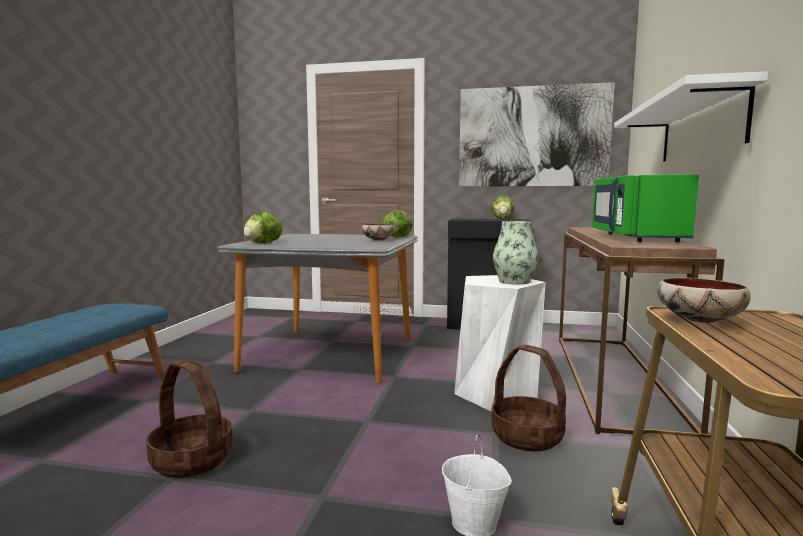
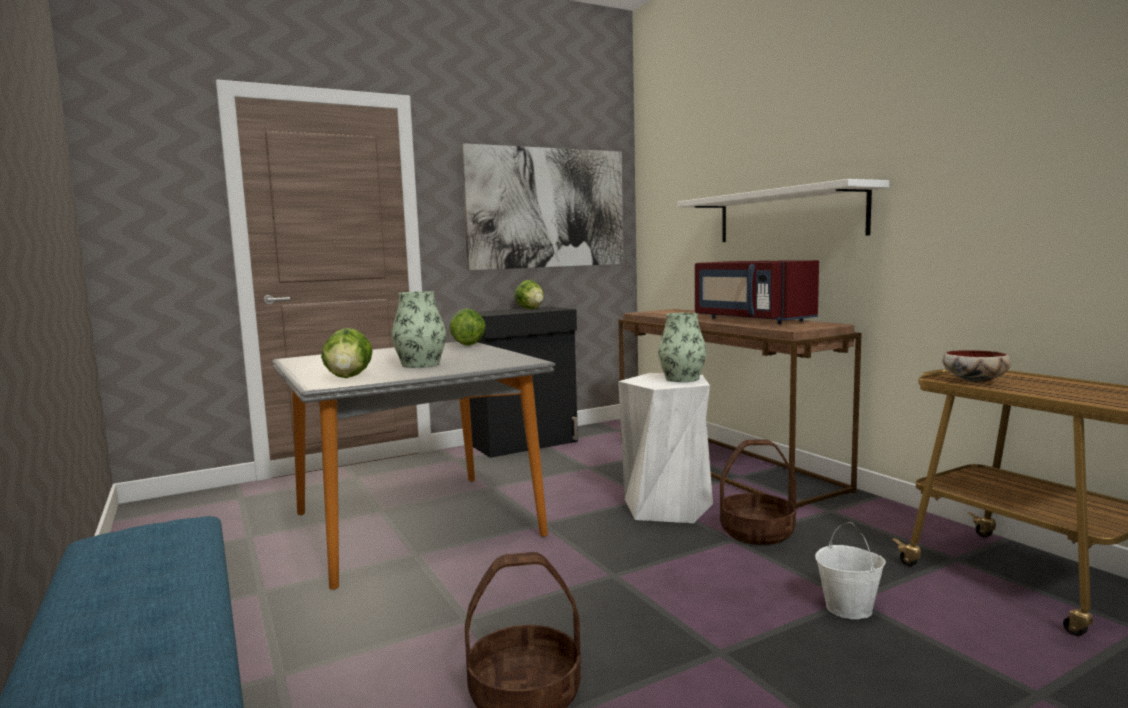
camera: 40 degrees left, 0 degrees up
bowl [362,224,395,241] -> none
green microwave [592,175,699,242] -> red microwave [695,260,819,324]
none -> vase [392,291,446,368]

